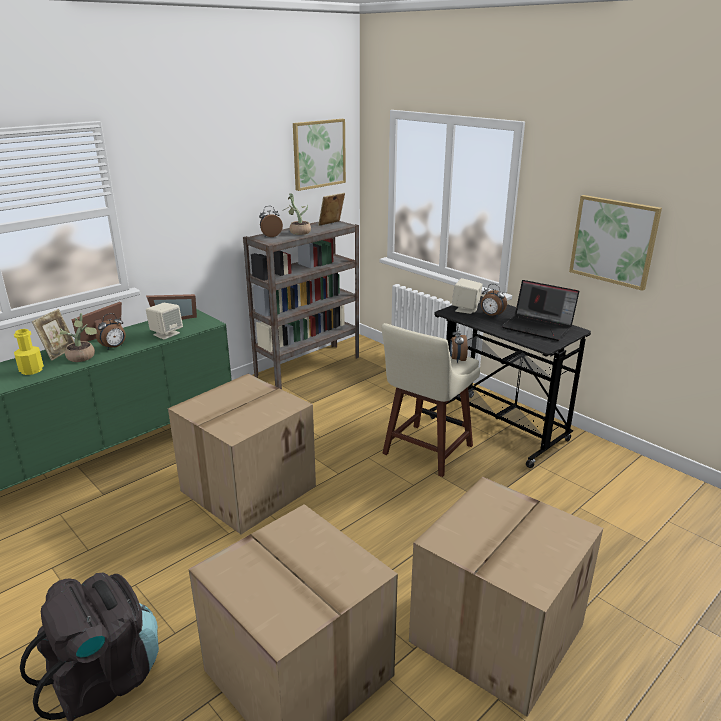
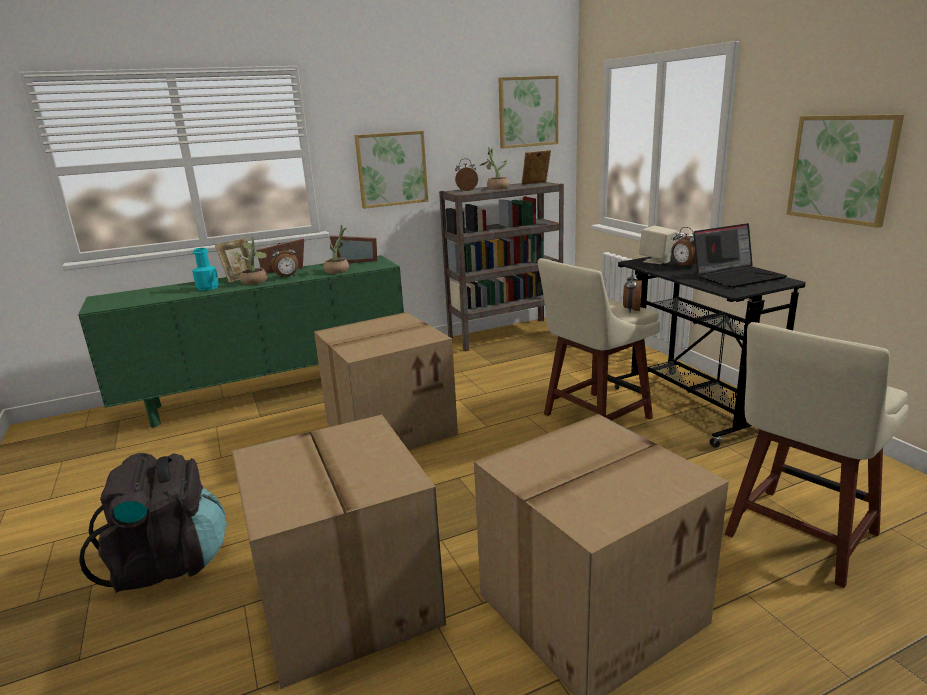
camera: 20 degrees right, 5 degrees down
yellow bottle [14,329,44,375] -> turquoise bottle [192,248,219,291]
beige speaker [146,303,183,340] -> potted plant [323,225,351,274]
laptop [502,280,579,341] -> laptop turned 75 degrees counterclockwise [693,223,787,288]
none -> picture [355,131,428,209]
none -> beige stool [725,322,908,588]

